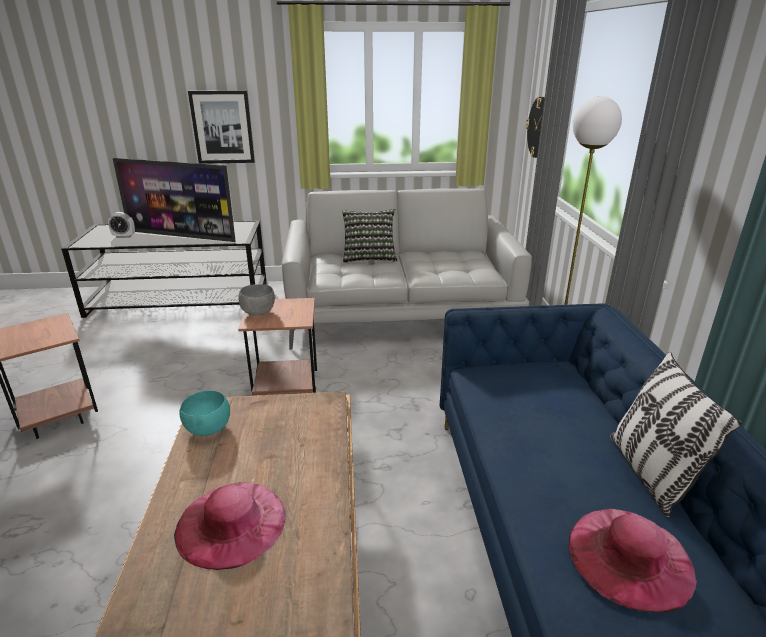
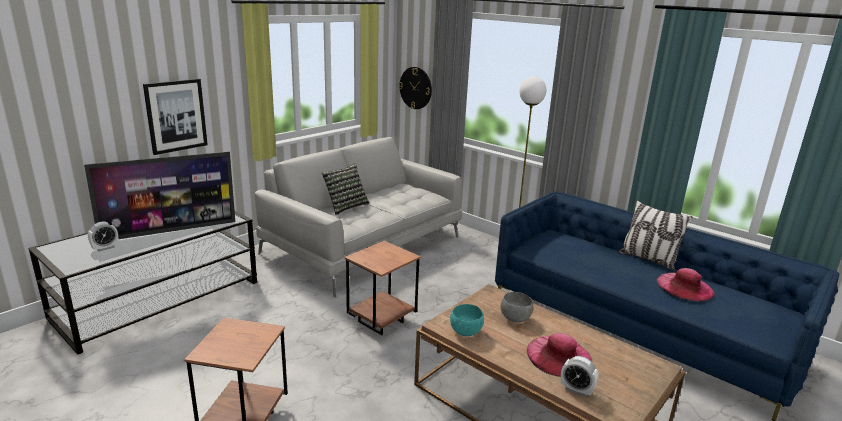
camera: 45 degrees left, 5 degrees down
grey bowl [238,284,275,316] -> grey bowl moved to [501,292,533,322]
none -> alarm clock [561,356,598,397]

